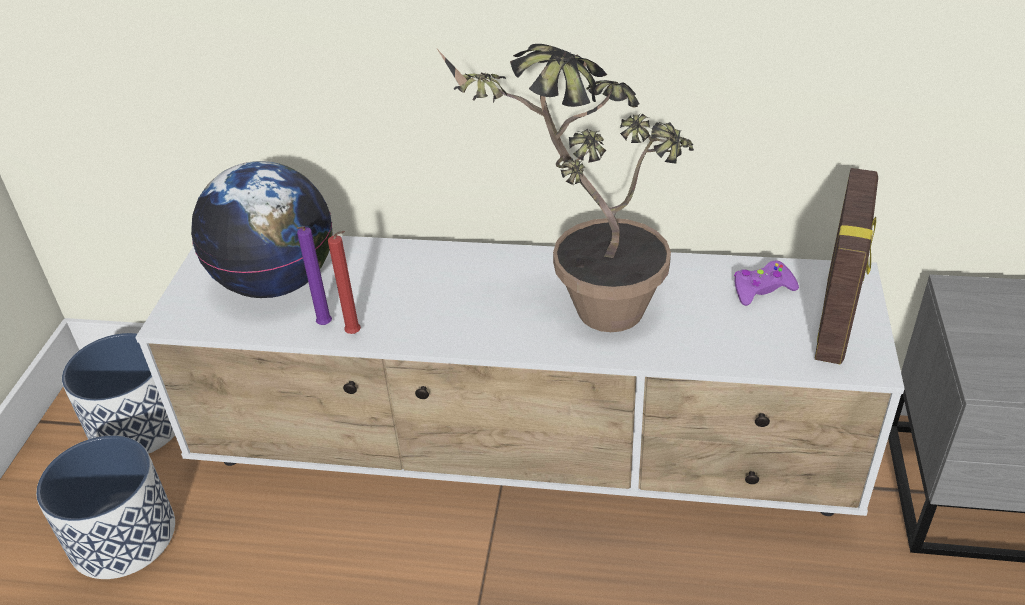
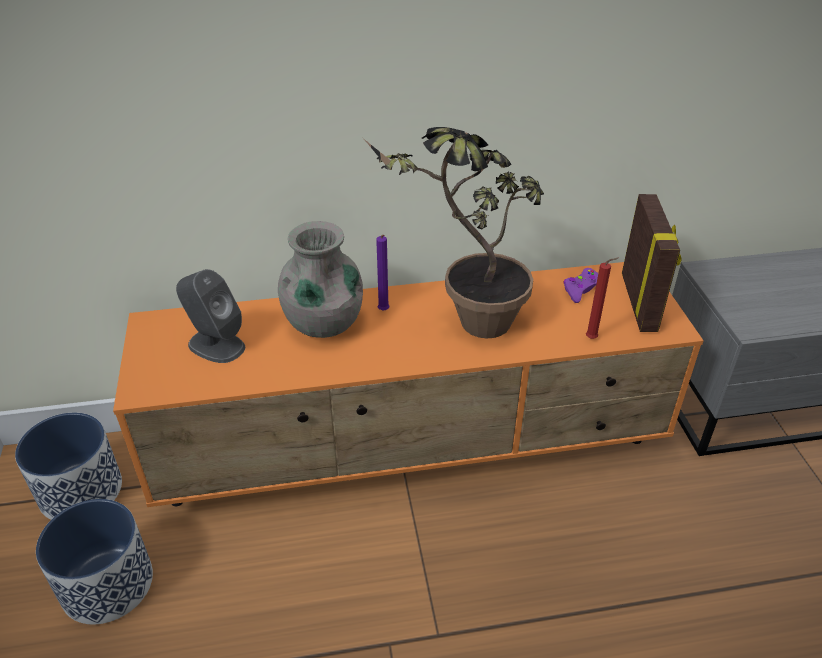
camera: 20 degrees left, 0 degrees up
white tv stand [135,235,905,516] -> orange tv stand [113,262,704,507]
globe [191,161,333,298] -> grey speaker [176,269,245,363]
purple candle [297,226,332,325] -> purple candle moved to [376,235,390,311]
red candle [328,231,361,334] -> red candle moved to [586,257,619,339]
none -> grey vase [278,221,363,338]

